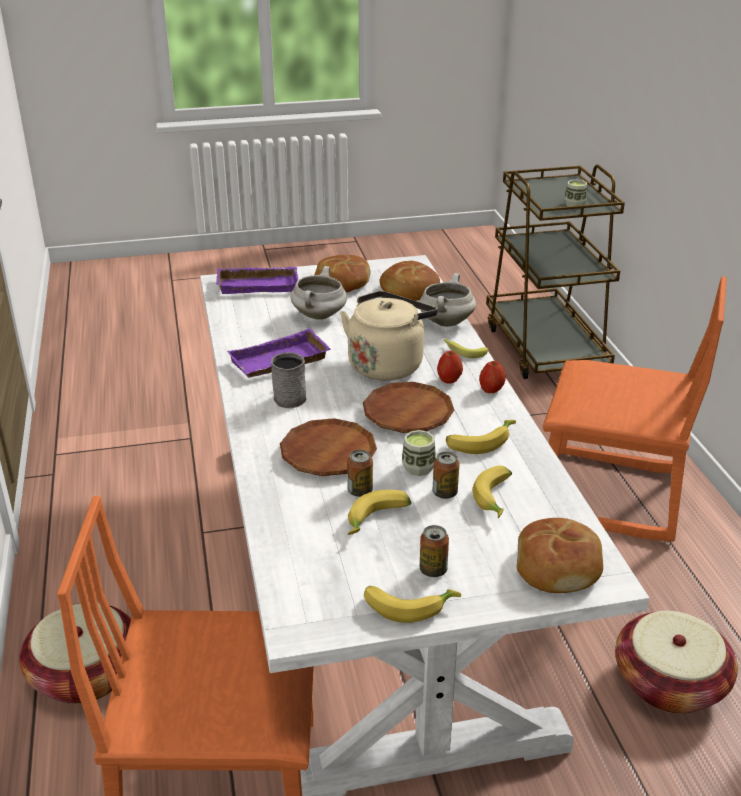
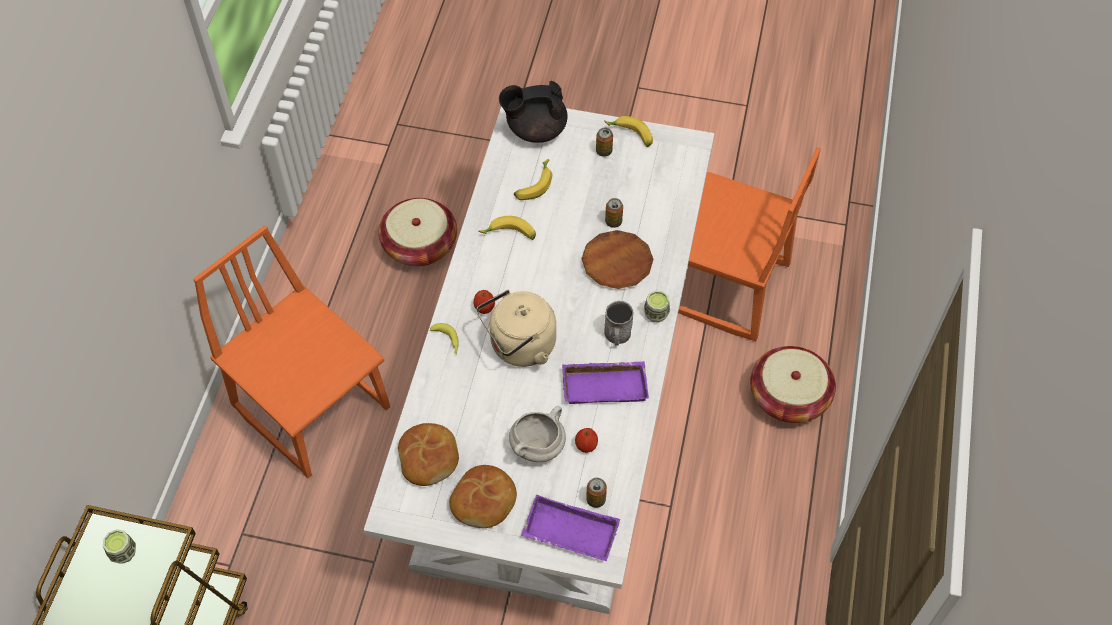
camera: 155 degrees left, 25 degrees up
banana [348,490,412,535] -> none
brown plate [363,382,454,433] -> none
cup [402,430,436,476] -> cup moved to [644,290,670,323]
white cooking pot [419,273,476,327] -> none
can [433,452,460,499] -> can moved to [586,478,607,508]
apple [479,361,506,393] -> apple moved to [575,428,598,453]
bread [516,518,603,593] -> black teapot [499,81,568,143]

